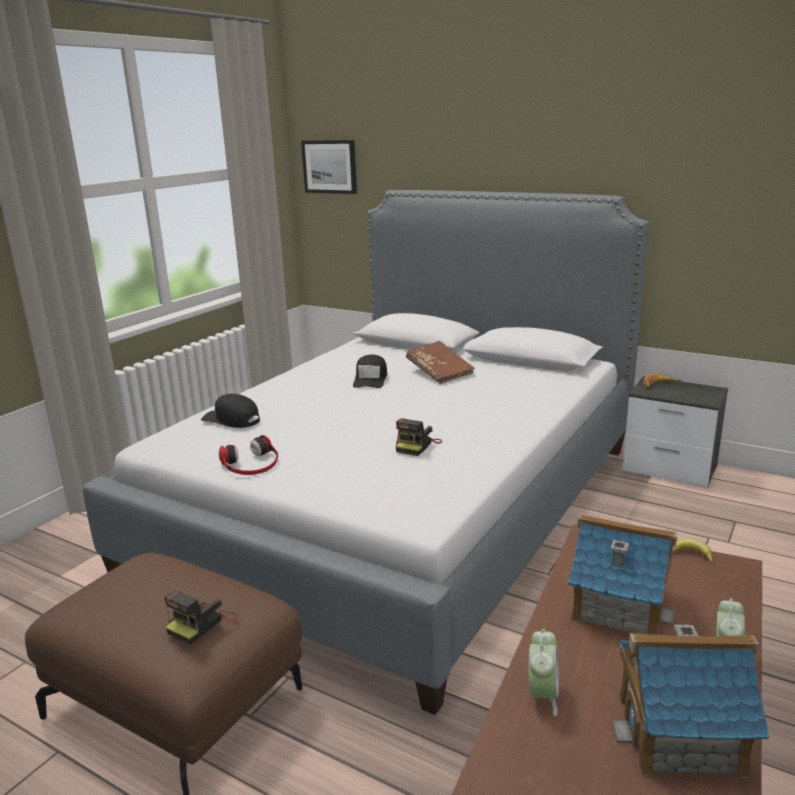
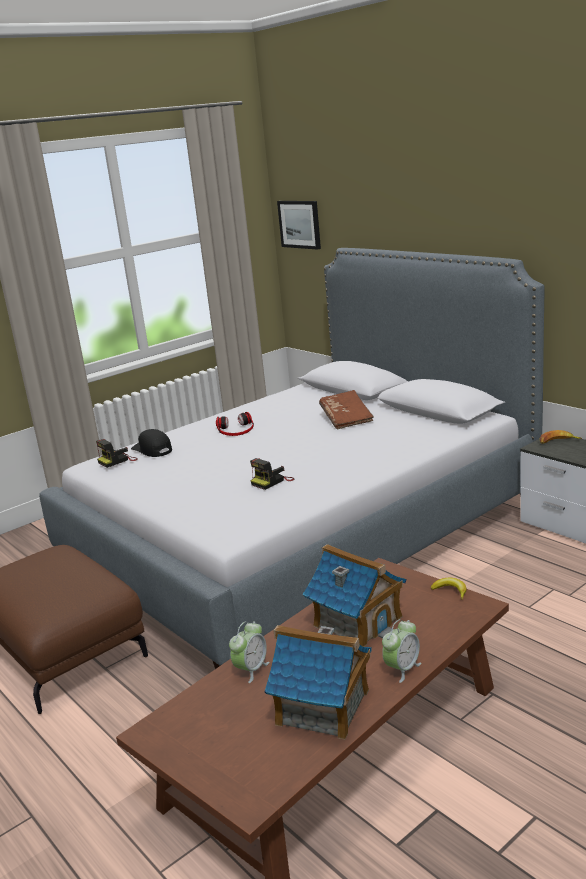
camera: 20 degrees right, 0 degrees up
camera [164,590,239,645] -> camera moved to [96,439,138,468]
headphones [219,435,278,475] -> headphones moved to [216,412,254,436]
black cap [353,355,387,388] -> none

